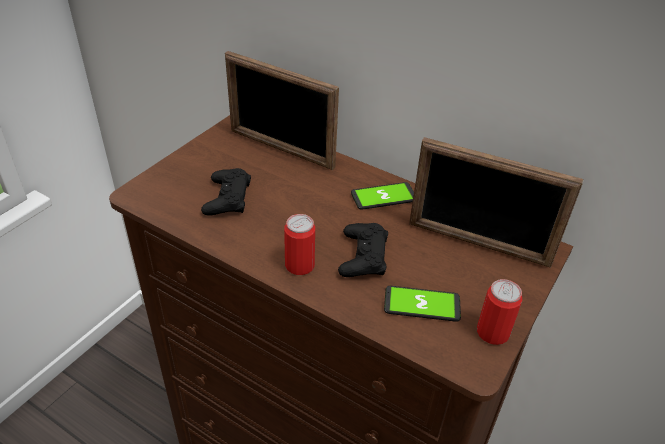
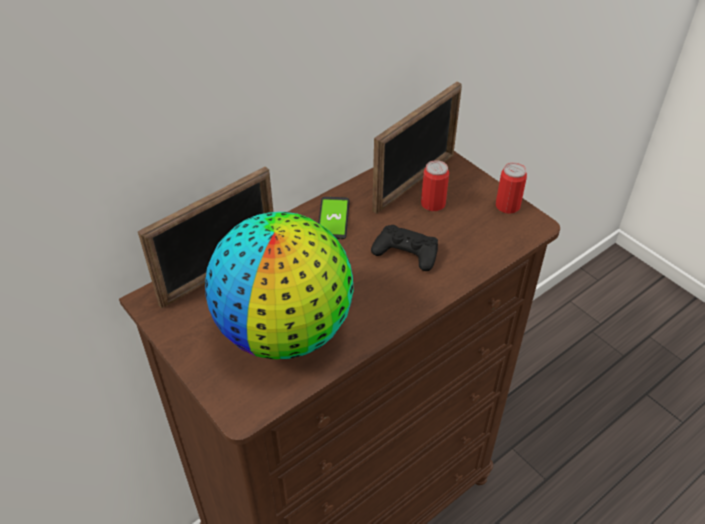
camera: 70 degrees left, 5 degrees up
black game controller [201,168,251,216] -> globe [205,212,354,359]
can [284,214,315,275] -> can moved to [421,160,449,211]
phone [384,286,461,322] -> none

